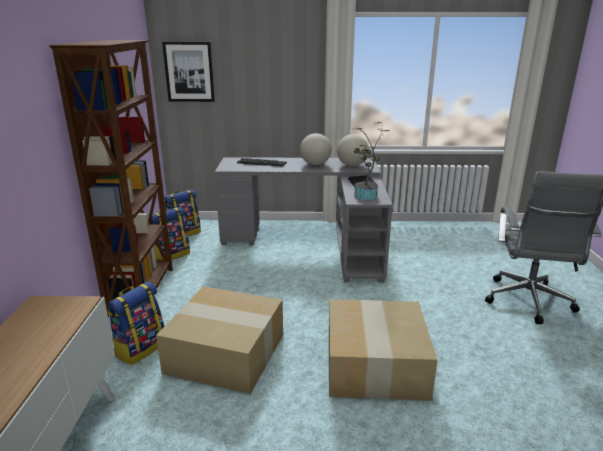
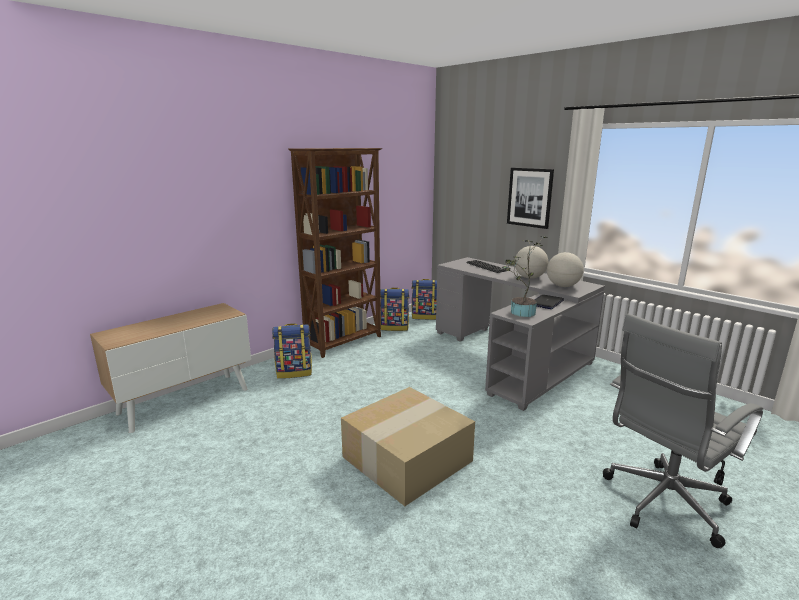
camera: 45 degrees right, 5 degrees down
cardboard box [156,286,283,394] -> none
picture [162,42,215,102] -> picture moved to [507,168,554,229]

